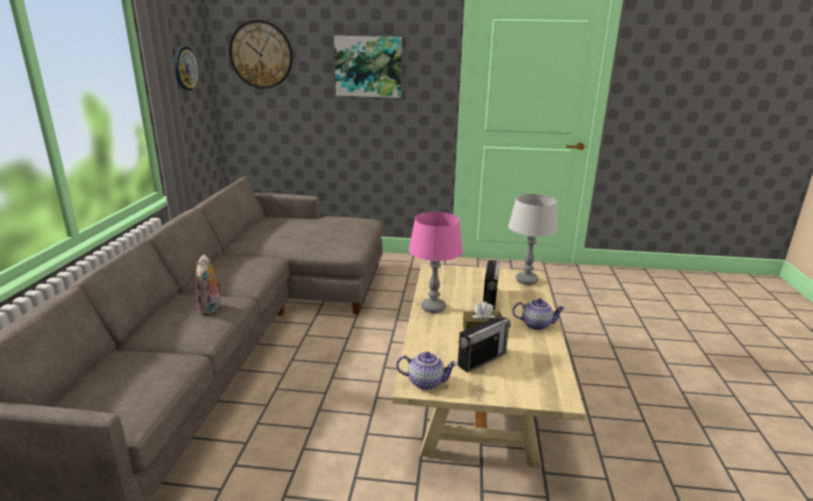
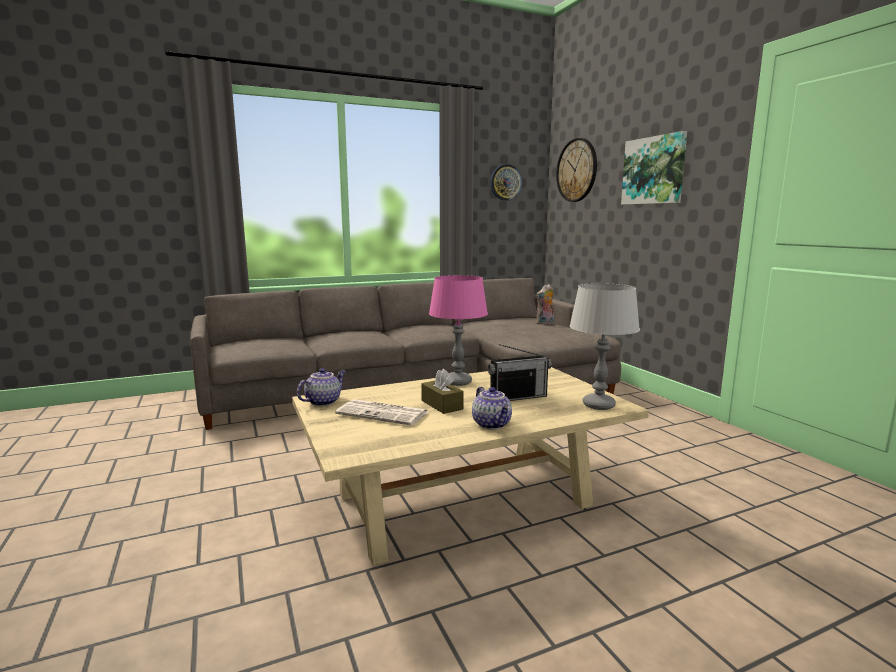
camera: 60 degrees right, 10 degrees down
plush toy [195,254,222,315] -> plush toy moved to [536,284,554,325]
teapot [396,352,458,390] -> teapot turned 120 degrees counterclockwise [297,368,346,406]
radio [458,316,511,373] -> newspaper [335,399,428,425]

